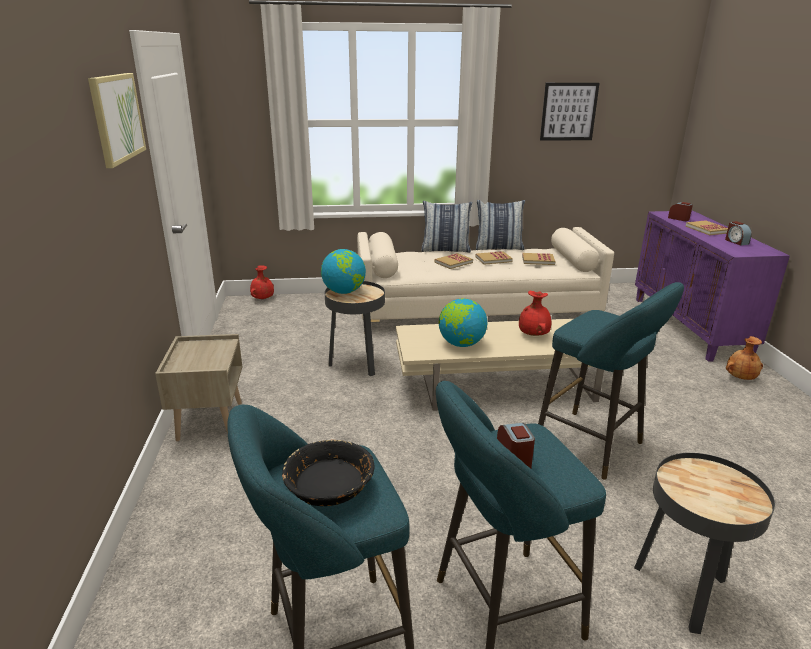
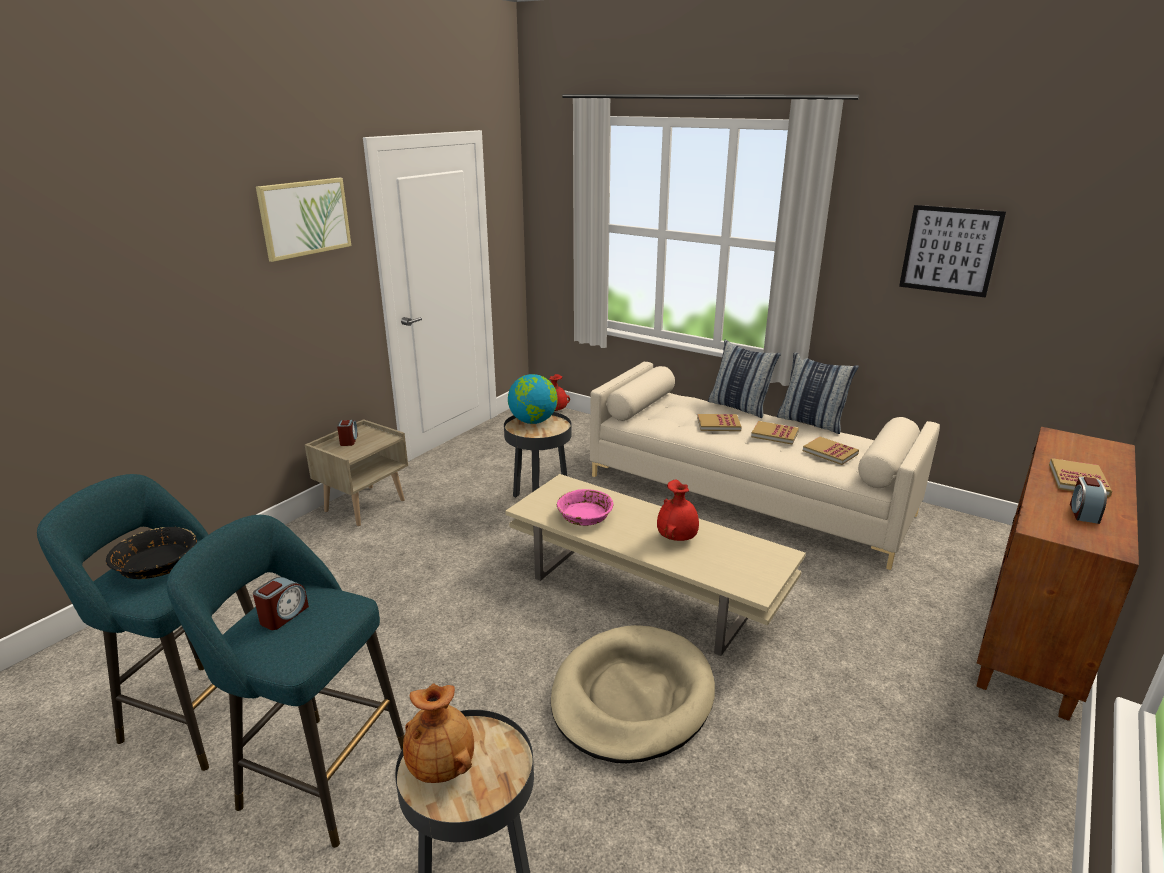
camera: 40 degrees right, 0 degrees up
globe [439,299,487,347] -> pink bowl [557,489,613,526]
turquoise stool [538,282,684,480] -> beige dog bed [550,625,715,763]
purple cabinet [635,211,790,362] -> brown cabinet [976,427,1139,721]
alarm clock [668,202,693,221] -> alarm clock moved to [337,420,358,446]
brown vase [726,336,763,380] -> brown vase moved to [403,683,474,783]

